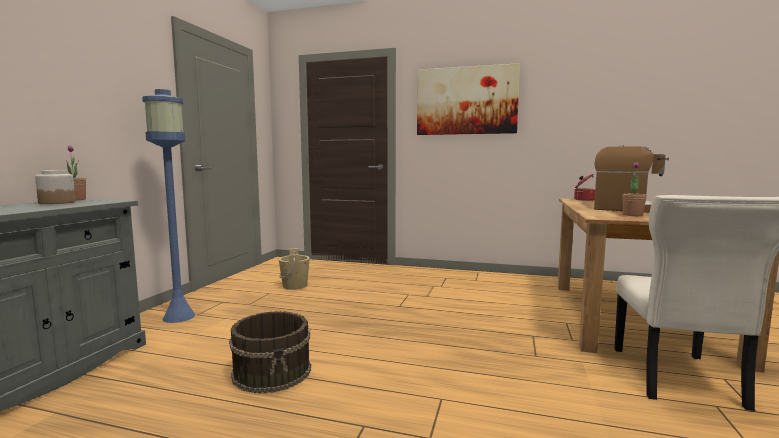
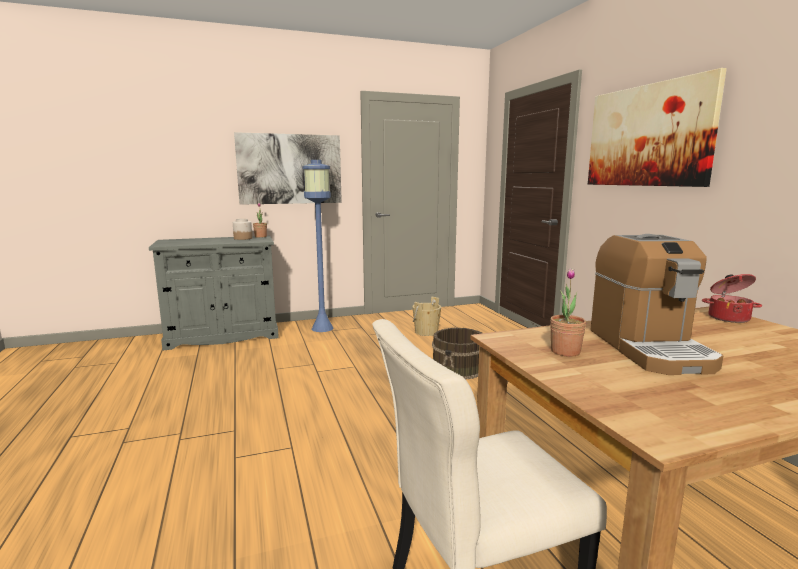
camera: 55 degrees right, 5 degrees up
brown bucket [229,311,311,393] -> brown bucket moved to [432,327,482,379]
none -> picture [234,132,342,205]

